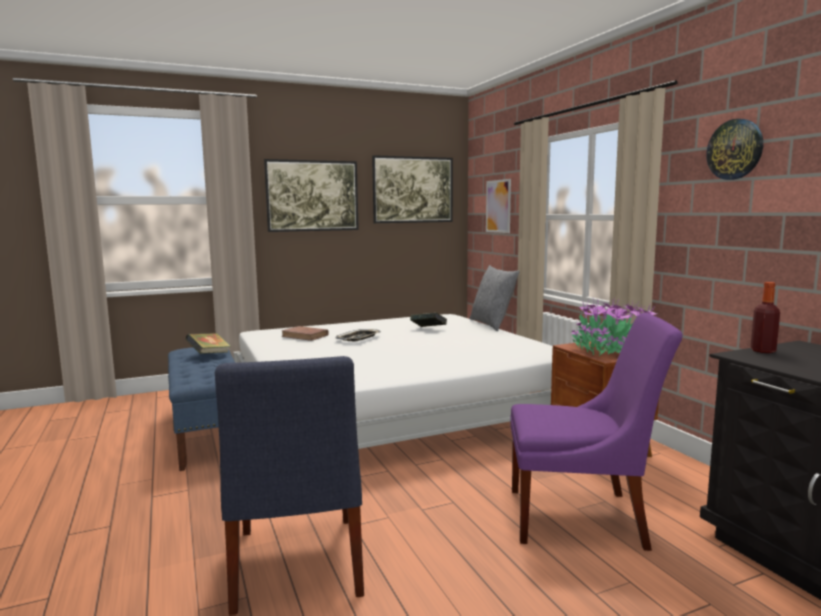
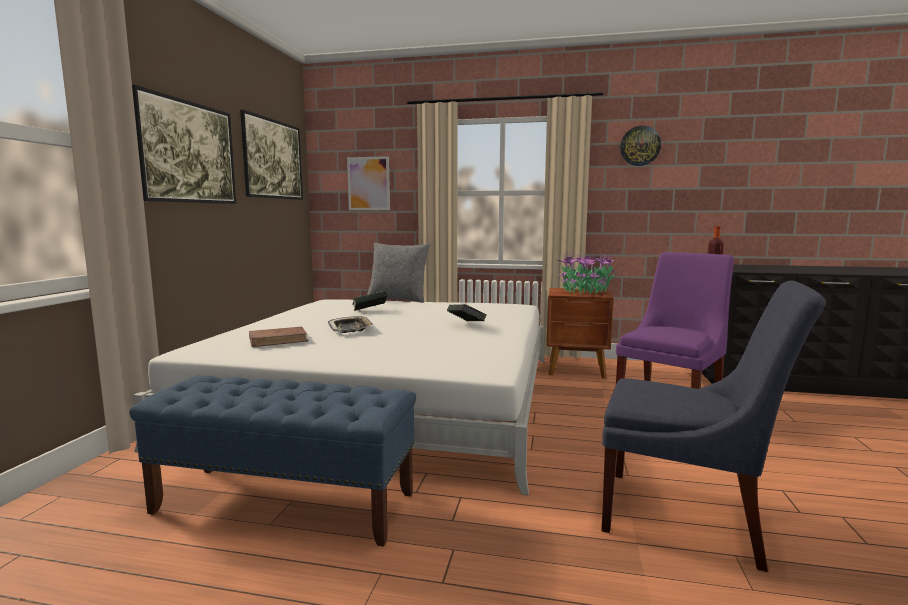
camera: 55 degrees left, 0 degrees up
book [186,333,231,354] -> book moved to [447,304,487,321]

